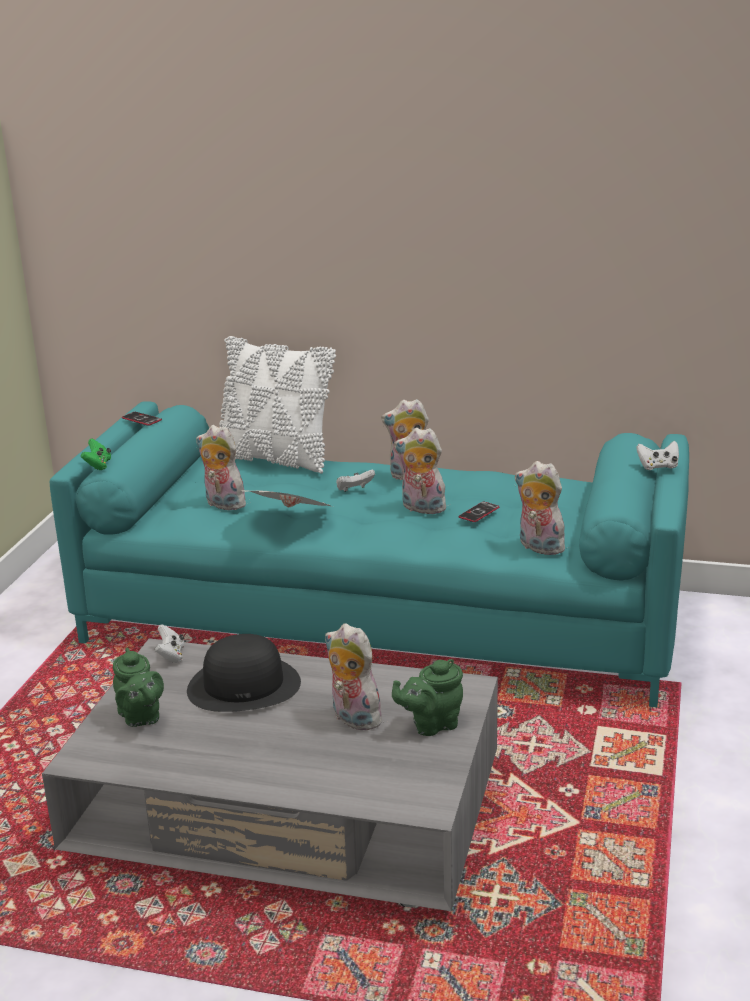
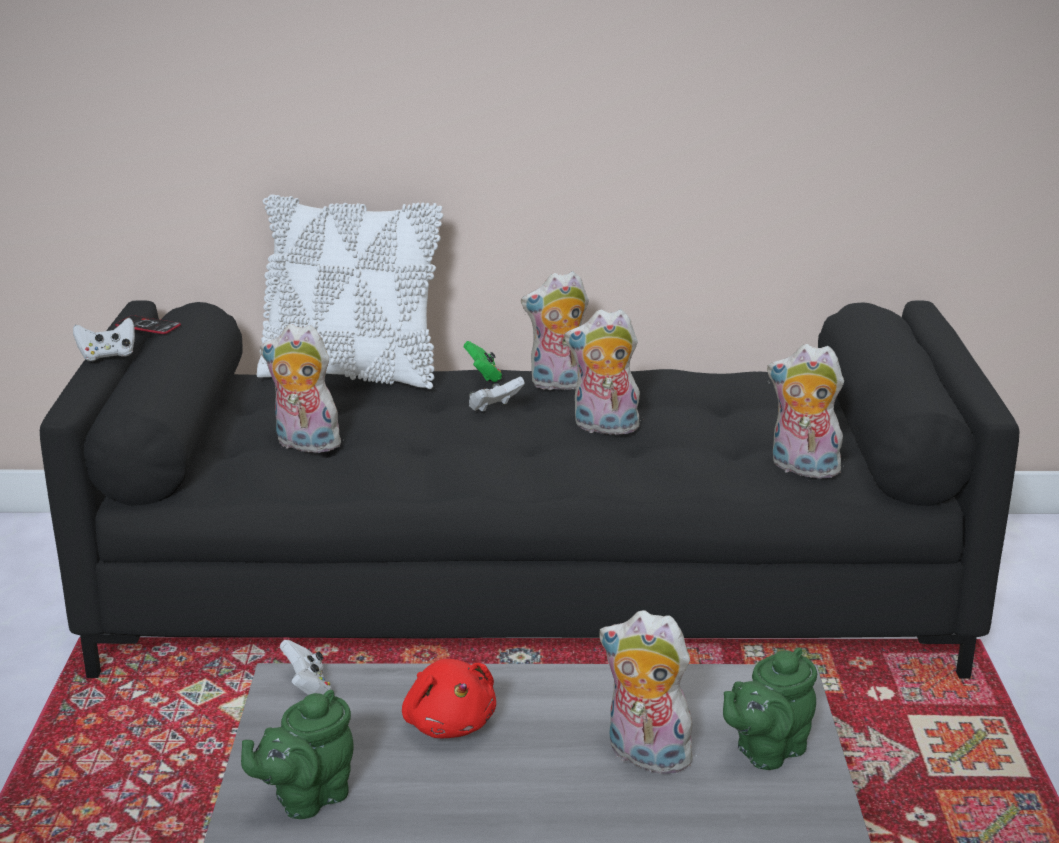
camera: 15 degrees left, 0 degrees up
turquoise sofa [50,401,689,707] -> black sofa [40,300,1019,678]
green game controller [81,439,111,470] -> green game controller moved to [464,341,502,382]
green teapot [113,647,164,727] -> green teapot turned 90 degrees clockwise [241,690,354,819]
black hat [187,634,301,712] -> red plush toy [402,659,496,738]
newspaper [241,490,333,507] -> none
phone [459,501,499,522] -> none
white game controller [636,441,679,470] -> white game controller moved to [73,318,135,361]

